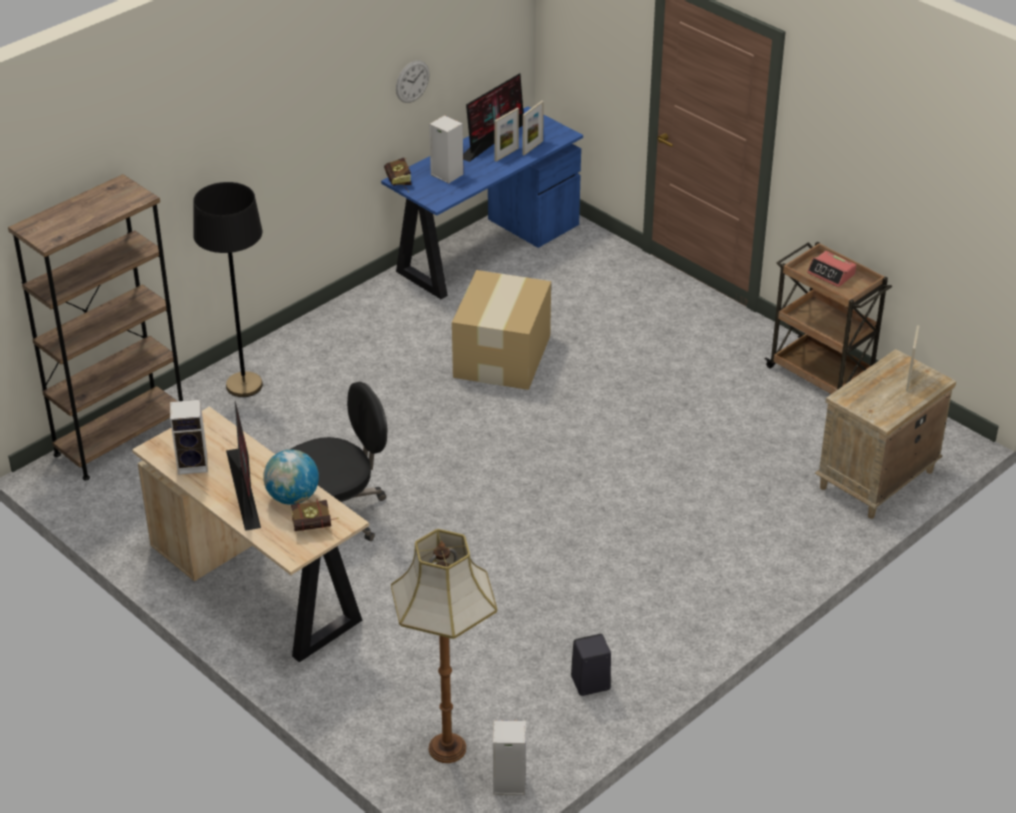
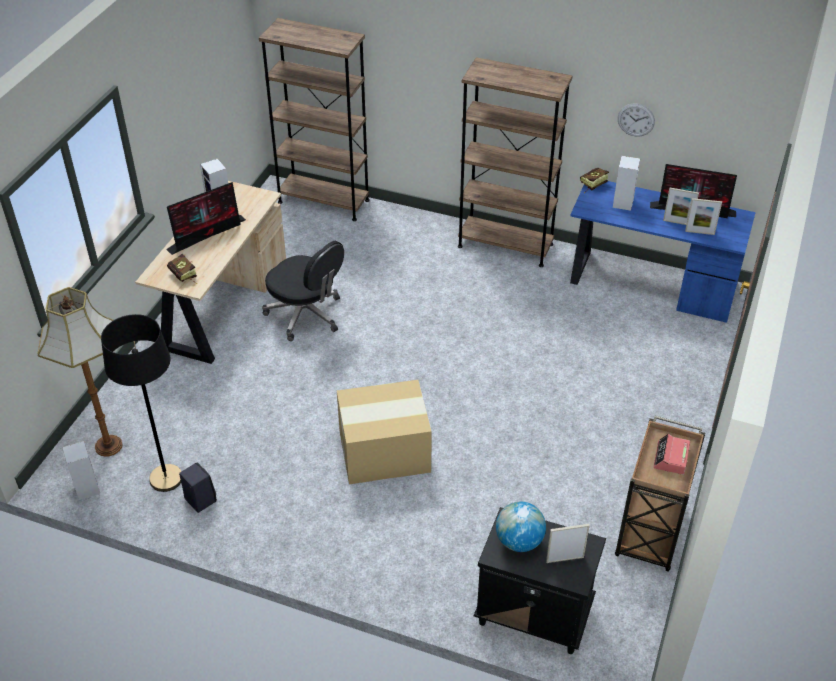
camera: 65 degrees right, 5 degrees up
black floor lamp [193,182,263,397] -> black floor lamp moved to [101,314,181,492]
globe [263,449,319,505] -> globe moved to [496,502,546,552]
cardboard box [452,270,551,390] -> cardboard box moved to [337,380,432,484]
beige nightstand [815,349,956,519] -> black nightstand [474,507,606,654]
none -> brown bookcase [458,57,572,267]

